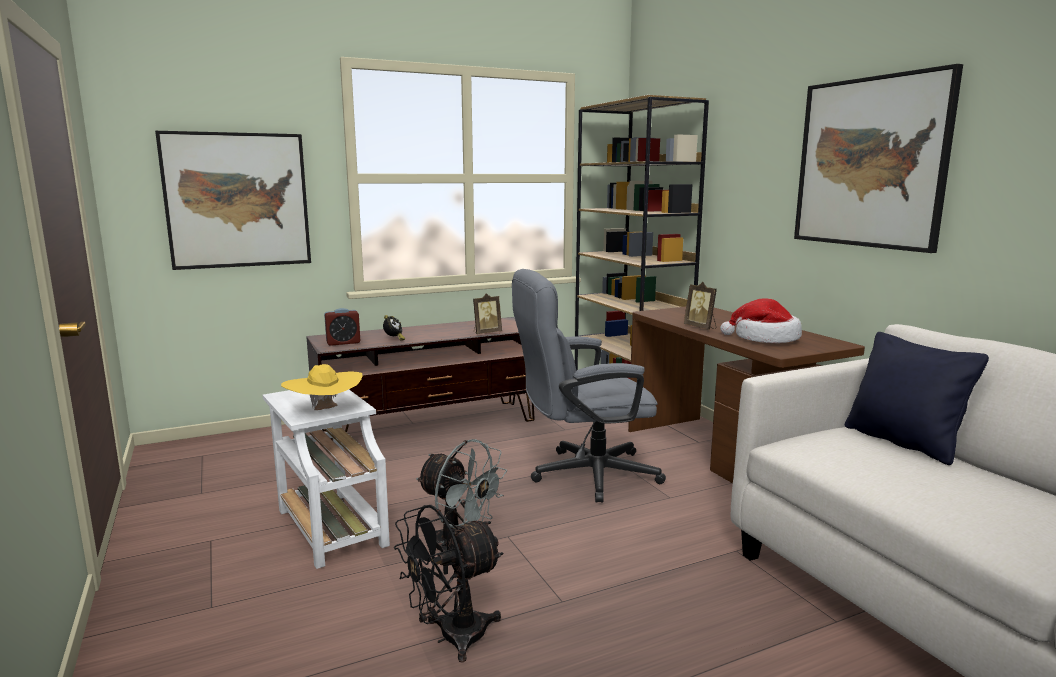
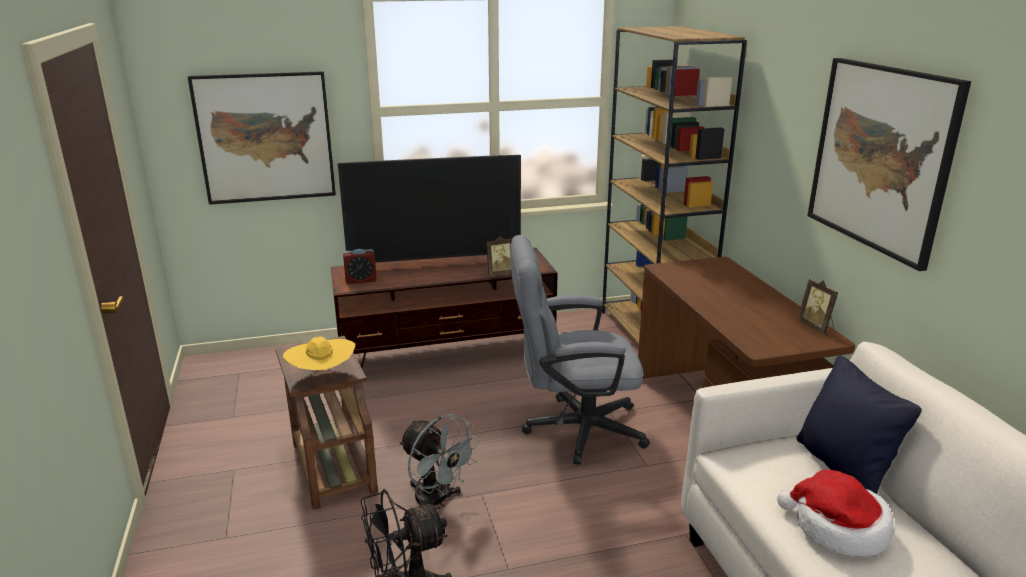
camera: 10 degrees right, 10 degrees up
white side table [263,390,390,569] -> brown side table [276,336,378,510]
alarm clock [383,315,405,340] -> none
picture frame [684,282,717,330] -> picture frame moved to [797,279,838,334]
hat [720,299,802,343] -> hat moved to [777,470,894,557]
none -> television [338,155,521,262]

